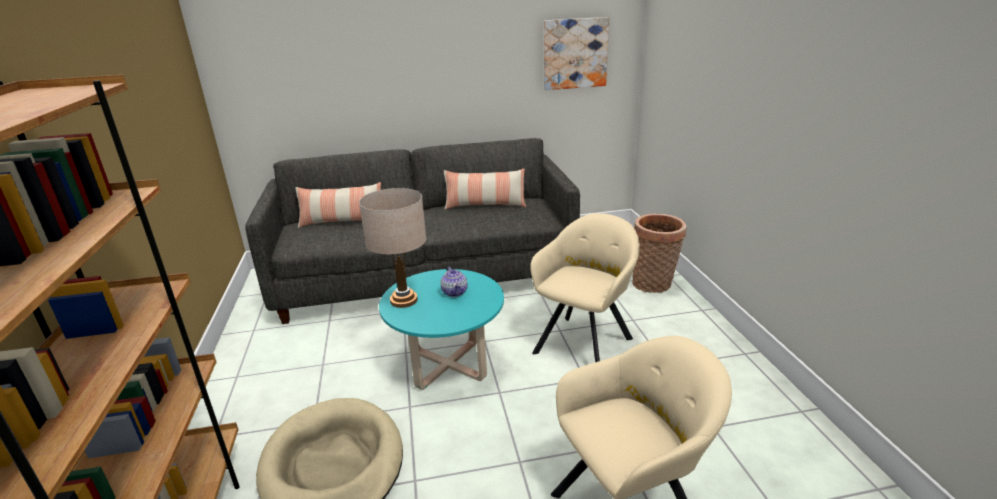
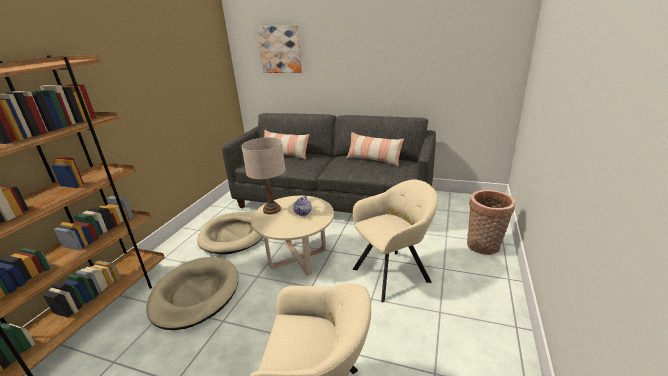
camera: 30 degrees right, 0 degrees up
turquoise coffee table [379,269,504,390] -> beige coffee table [251,196,334,275]
picture [544,17,609,90] -> picture moved to [257,25,302,73]
none -> beige dog bed [197,212,263,255]

